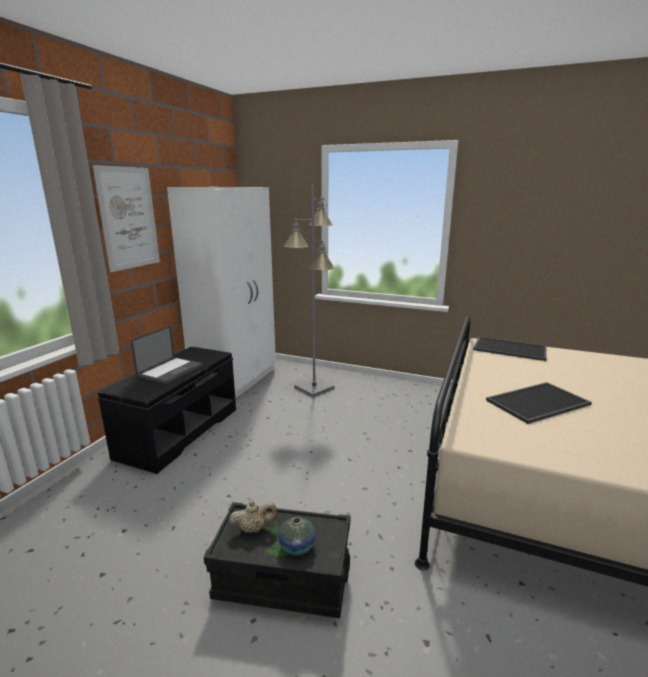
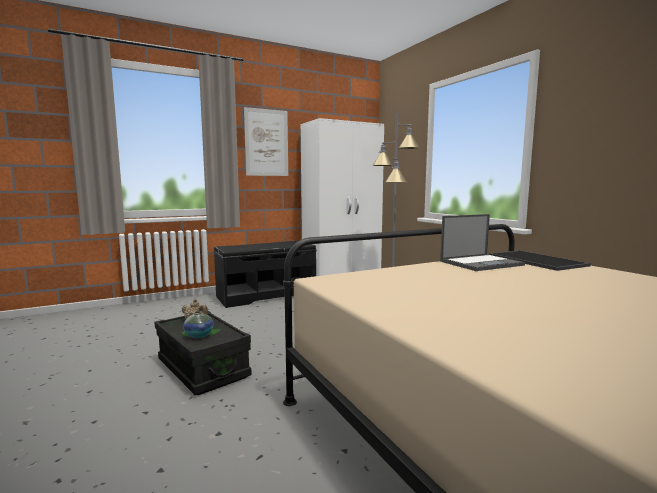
camera: 40 degrees right, 10 degrees down
laptop [130,326,203,384] -> laptop moved to [440,214,525,271]
tray [486,382,592,424] -> none

